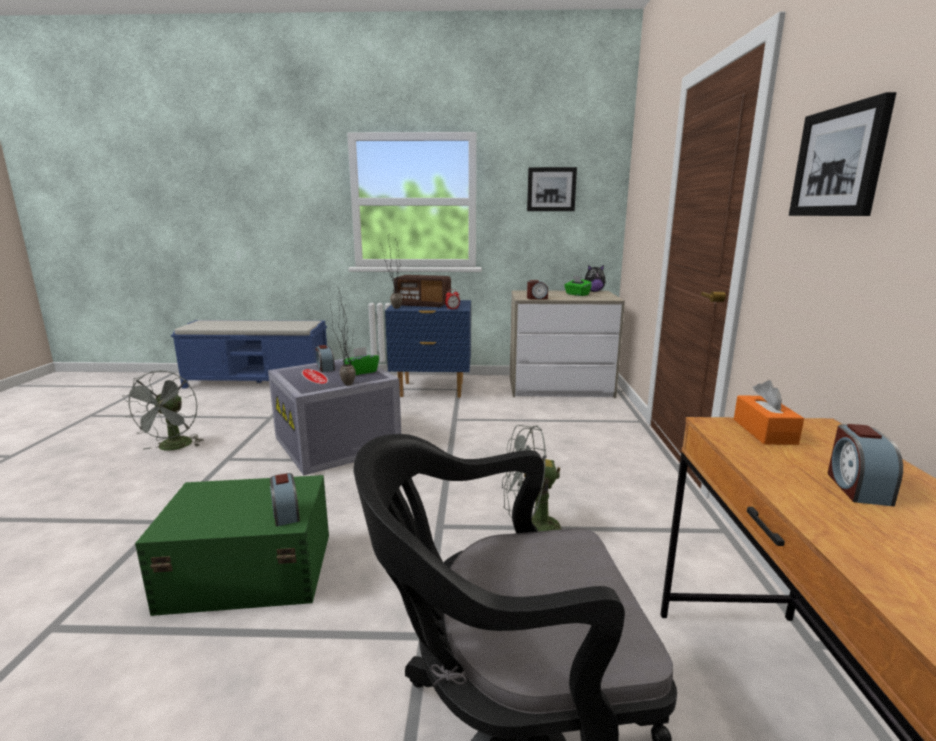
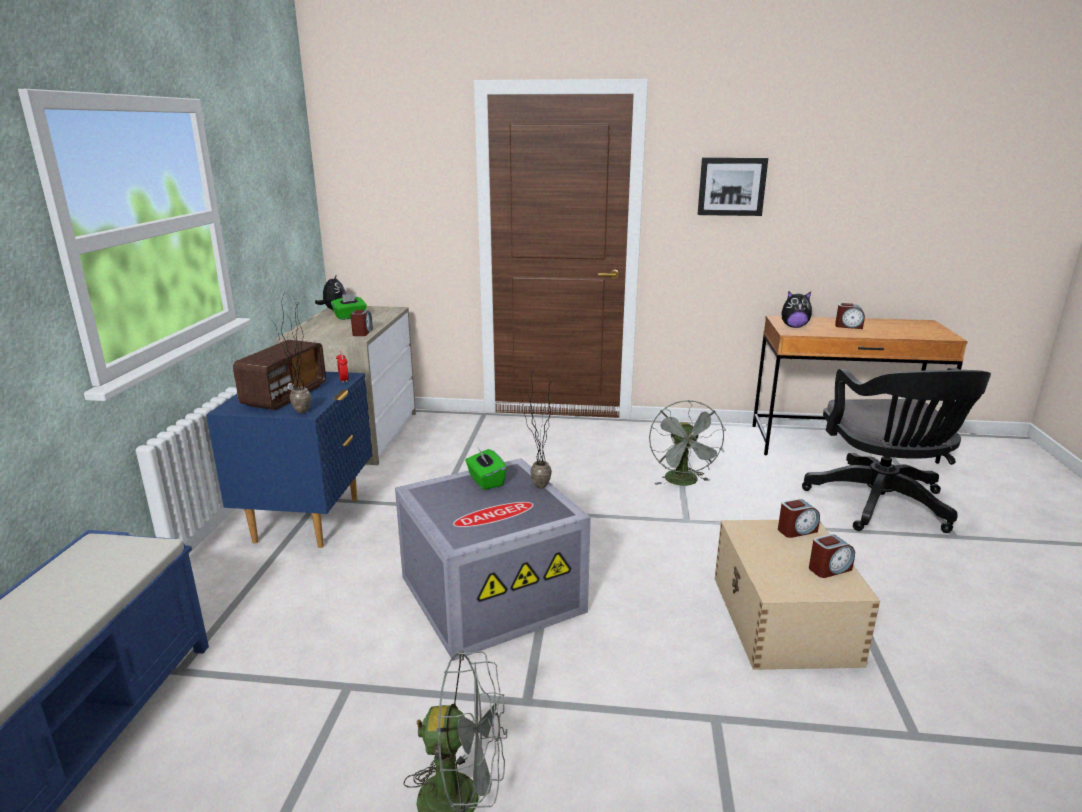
camera: 85 degrees left, 5 degrees up
green storage box [135,475,329,616] -> beige storage box [715,520,880,670]
alarm clock [316,345,335,372] -> alarm clock moved to [809,534,855,578]
picture [527,167,577,211] -> none
orange tissue box [734,380,804,445] -> plush toy [781,291,812,328]

